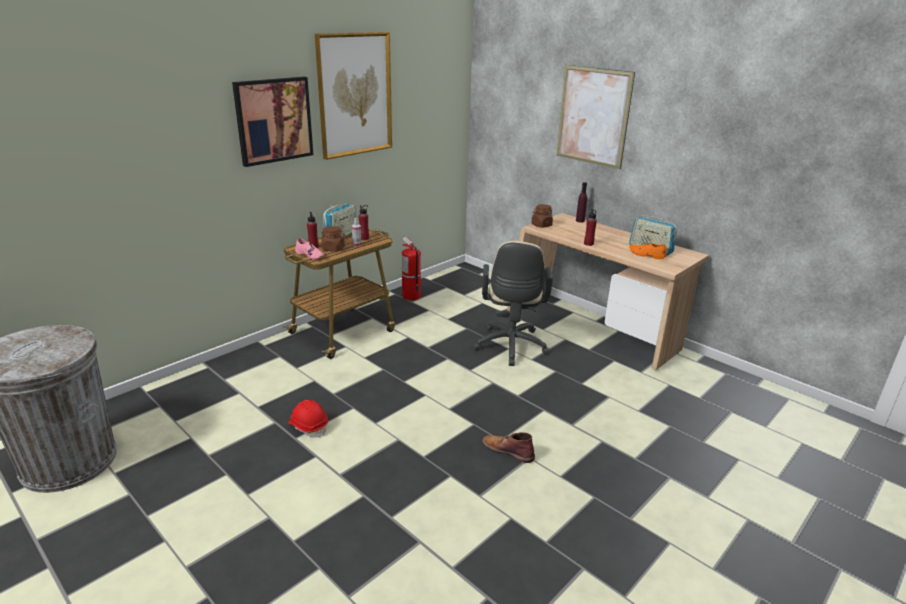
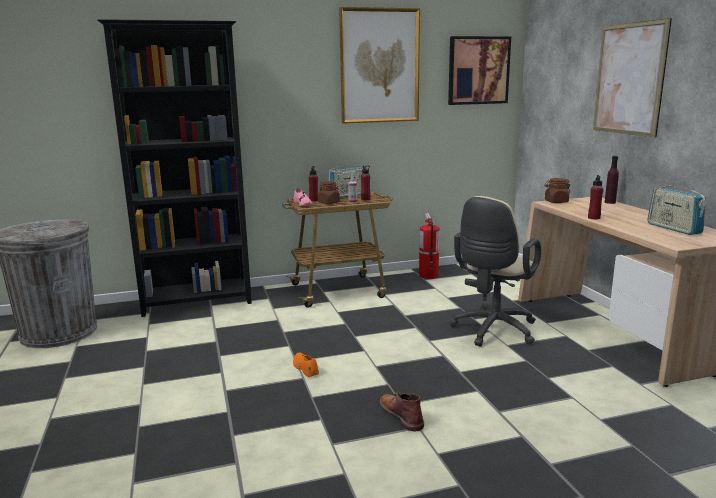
camera: 30 degrees right, 10 degrees down
picture [232,77,313,167] -> picture moved to [448,36,511,105]
red hard hat [288,400,328,438] -> none
orange shoe [629,243,667,259] -> orange shoe moved to [293,352,319,377]
none -> black bookcase [98,19,252,317]

